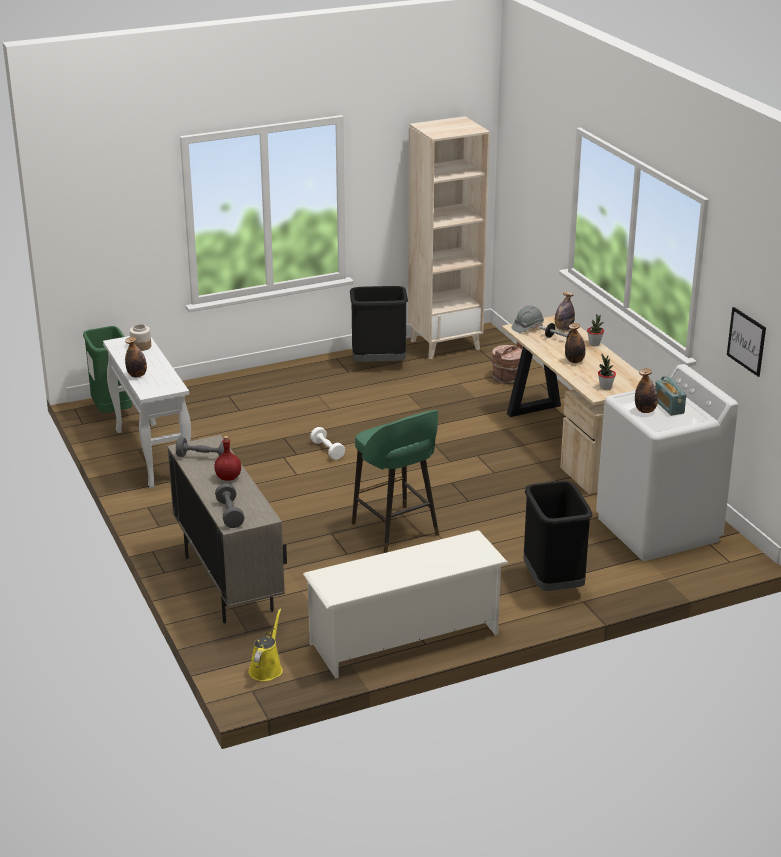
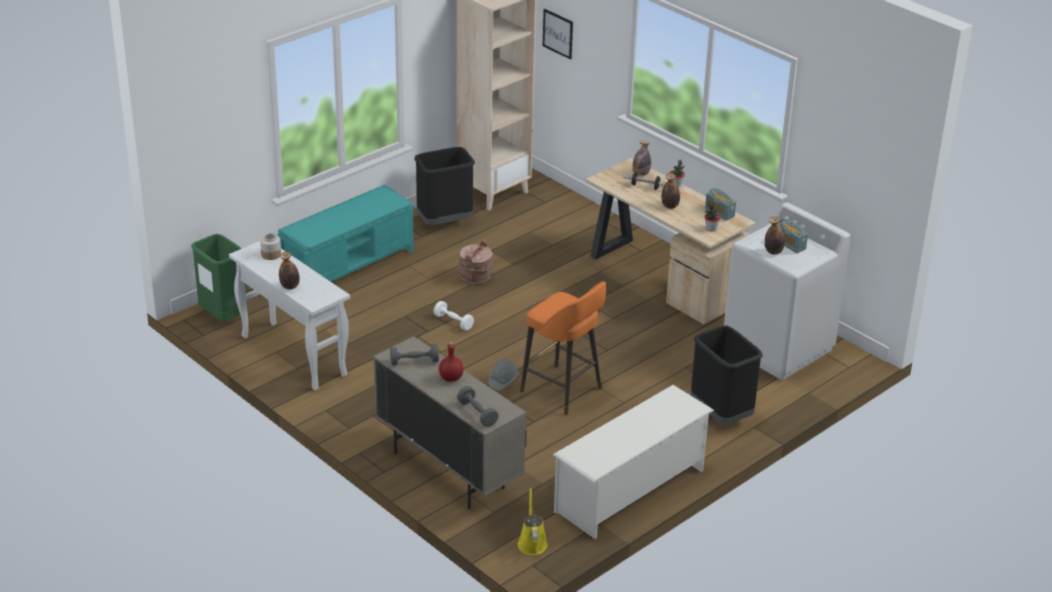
camera: 20 degrees left, 5 degrees up
green stool [352,410,439,553] -> orange stool [520,282,606,415]
brown bucket [491,342,523,384] -> brown bucket moved to [459,240,493,285]
grey hard hat [512,306,544,333] -> grey hard hat moved to [488,359,519,390]
picture [727,307,766,377] -> picture moved to [543,9,573,60]
none -> turquoise bench [277,185,414,282]
none -> radio [705,188,736,220]

